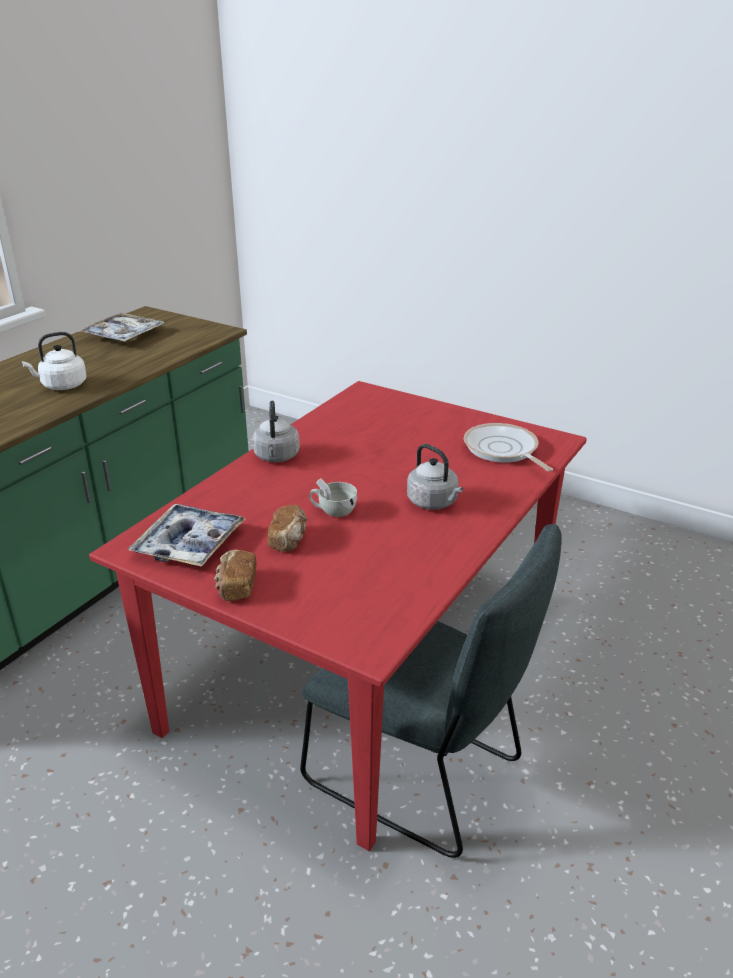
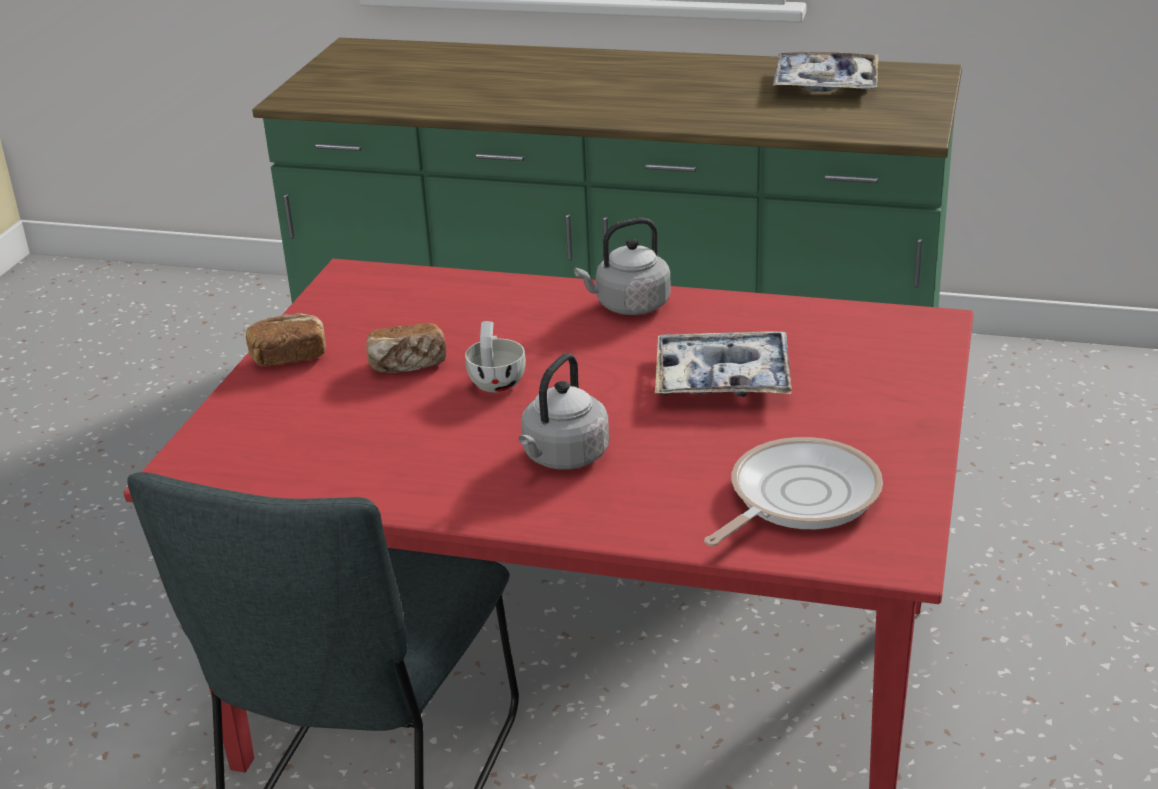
camera: 75 degrees right, 0 degrees up
white kettle [22,332,86,390] -> none
tray [128,504,245,567] -> tray moved to [655,331,792,397]

